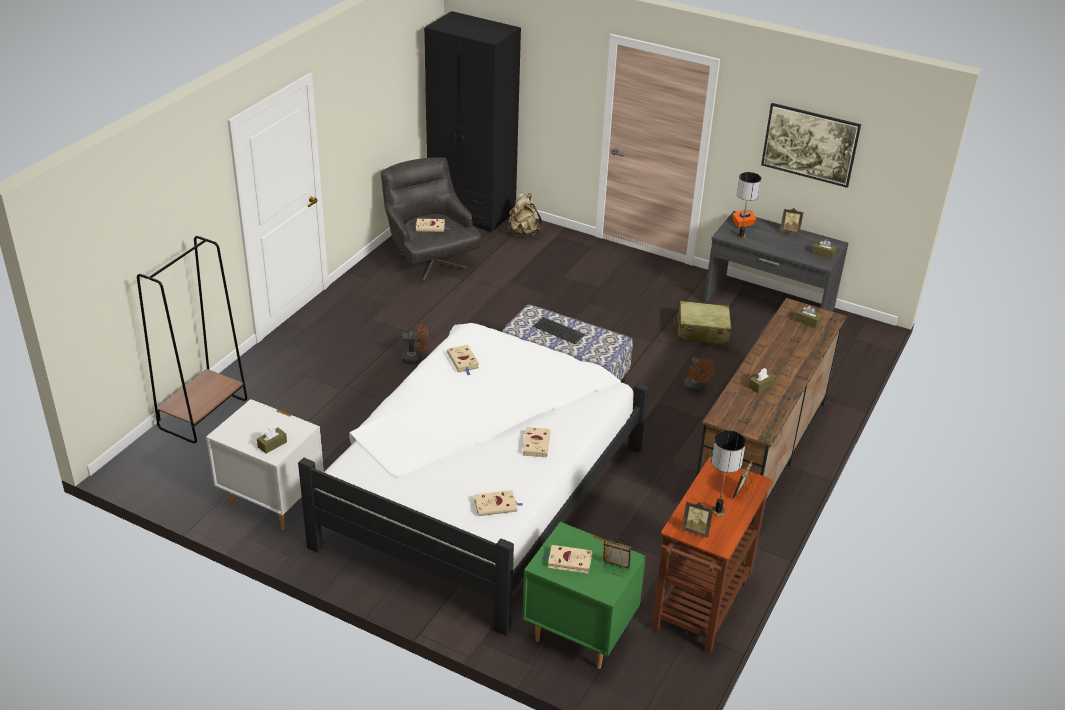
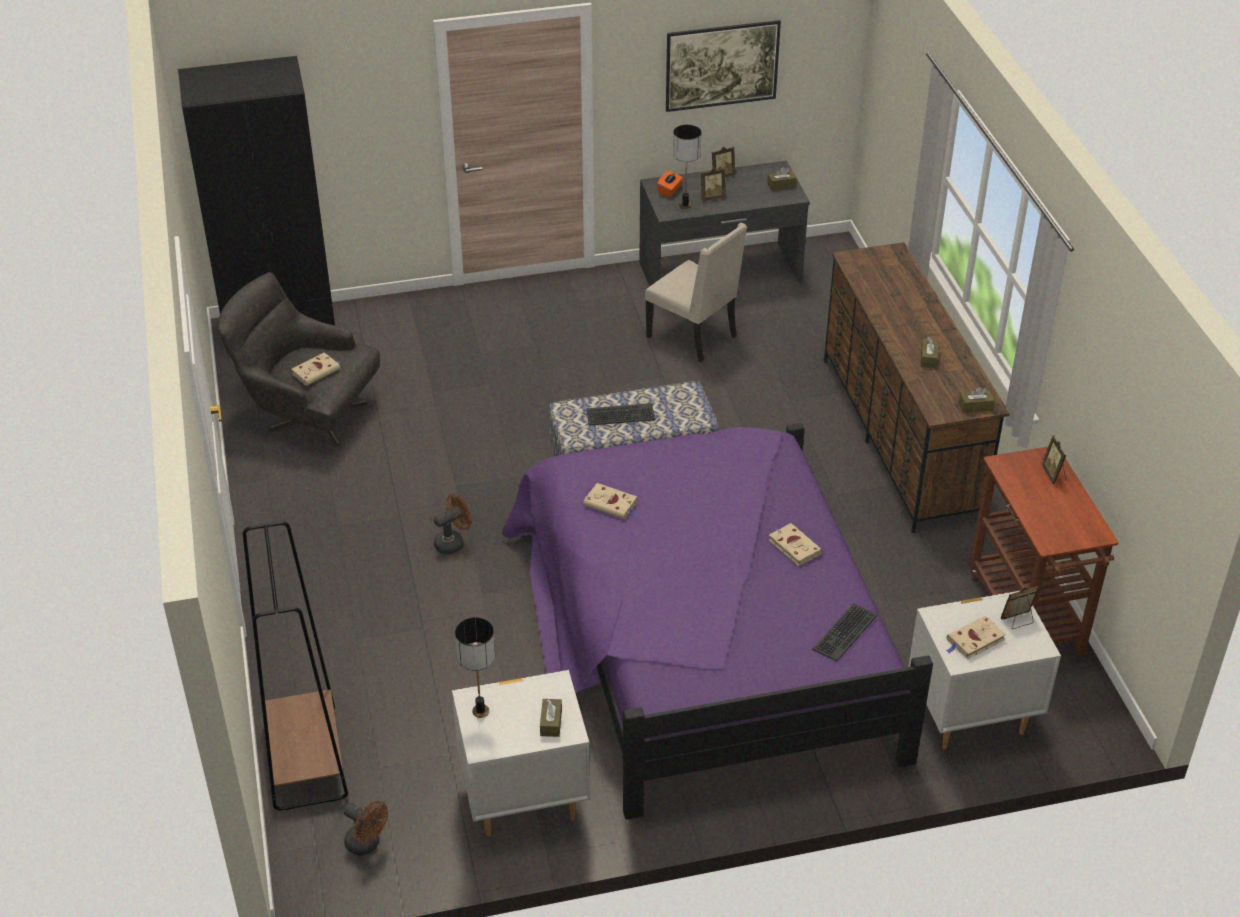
camera: 40 degrees left, 5 degrees up
white bed [298,323,648,636] -> purple bed [502,423,933,820]
beige book [474,490,522,516] -> keyboard [812,603,877,662]
beige backpack [508,194,542,236] -> none
green nightstand [522,522,646,669] -> white nightstand [909,591,1061,749]
beige suitcase [674,301,731,345] -> beige chair [645,223,747,363]
picture frame [681,502,714,538] -> picture frame moved to [701,168,726,202]
brown fan [684,357,715,392] -> brown fan moved to [344,801,388,855]
table lamp [711,430,746,516] -> table lamp moved to [455,617,495,718]
brown tissue box [795,306,822,328] -> brown tissue box moved to [959,387,994,413]

